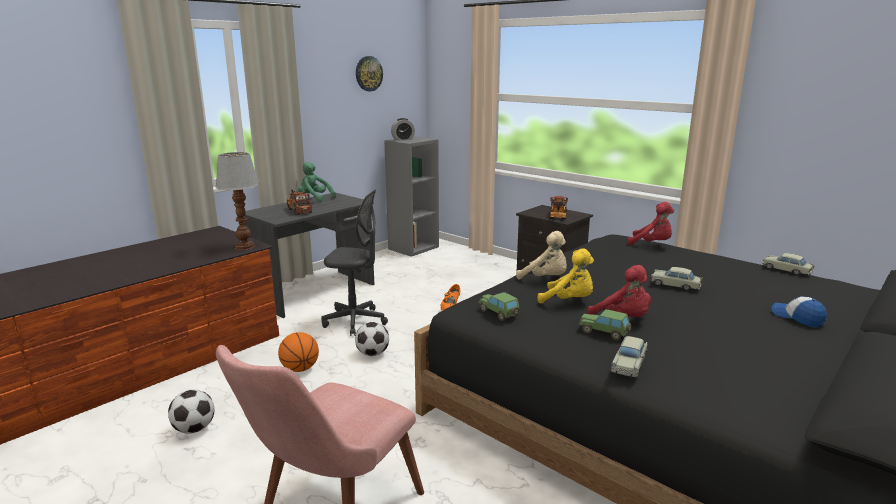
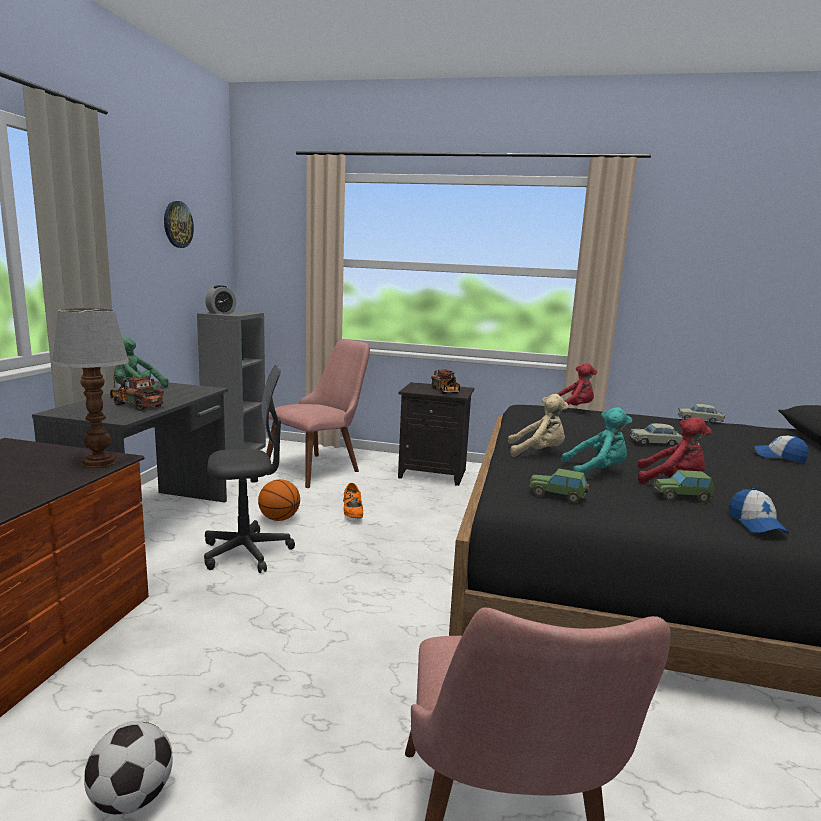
camera: 30 degrees left, 5 degrees down
basketball [278,332,319,372] -> basketball moved to [258,479,300,521]
football [355,322,389,356] -> none
yellow plush toy [538,248,594,304] -> turquoise plush toy [561,407,632,474]
beige toy car [610,336,647,377] -> cap [728,488,789,534]
none -> pink chair [266,339,370,488]

